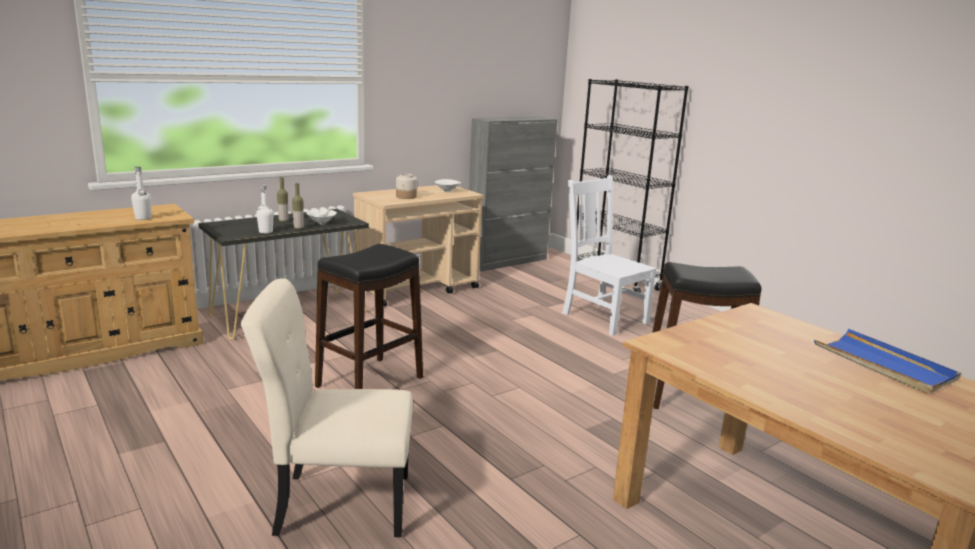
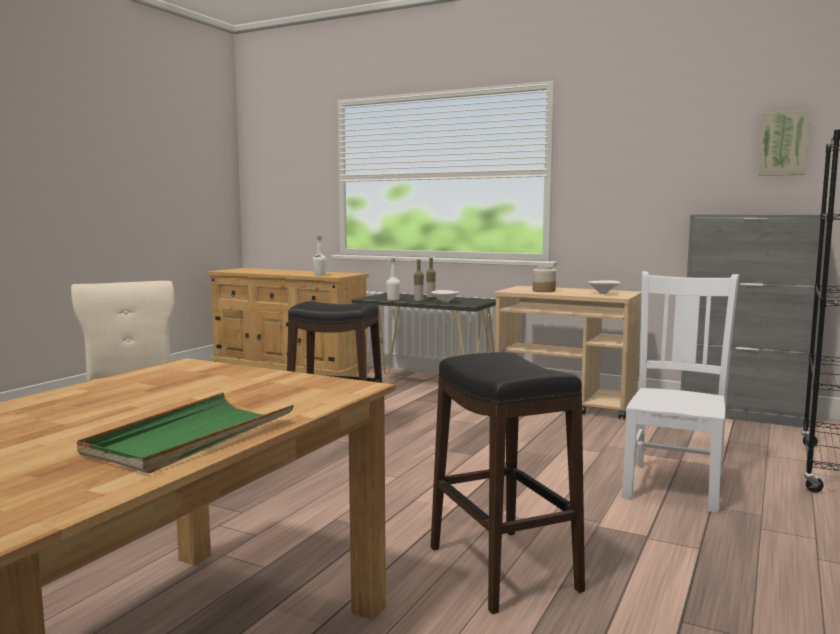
camera: 65 degrees right, 10 degrees down
blue tray [814,329,961,394] -> green tray [77,392,294,473]
none -> picture [758,110,810,176]

